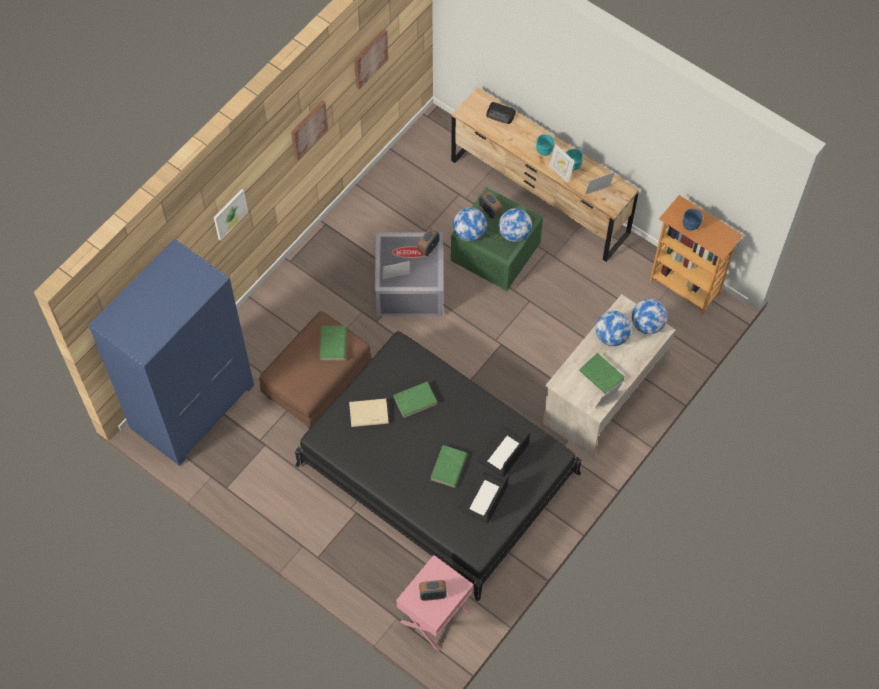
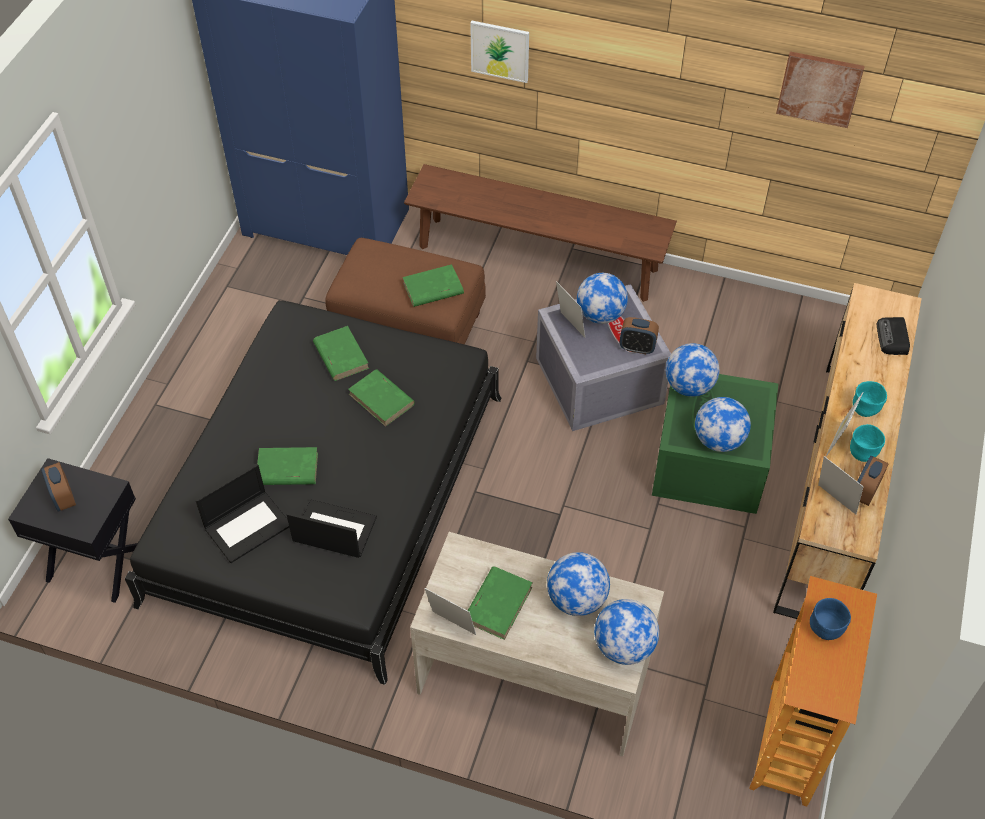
camera: 70 degrees right, 10 degrees down
picture [291,100,328,160] -> none
beige book [349,399,389,427] -> green book [313,326,369,381]
pink nightstand [396,555,474,651] -> black nightstand [8,458,138,603]
laptop [459,472,509,523] -> laptop turned 135 degrees clockwise [196,464,289,563]
alarm clock [479,191,502,219] -> alarm clock moved to [857,456,889,506]
none -> brown bench [404,164,677,302]
none -> globe [577,273,628,324]

